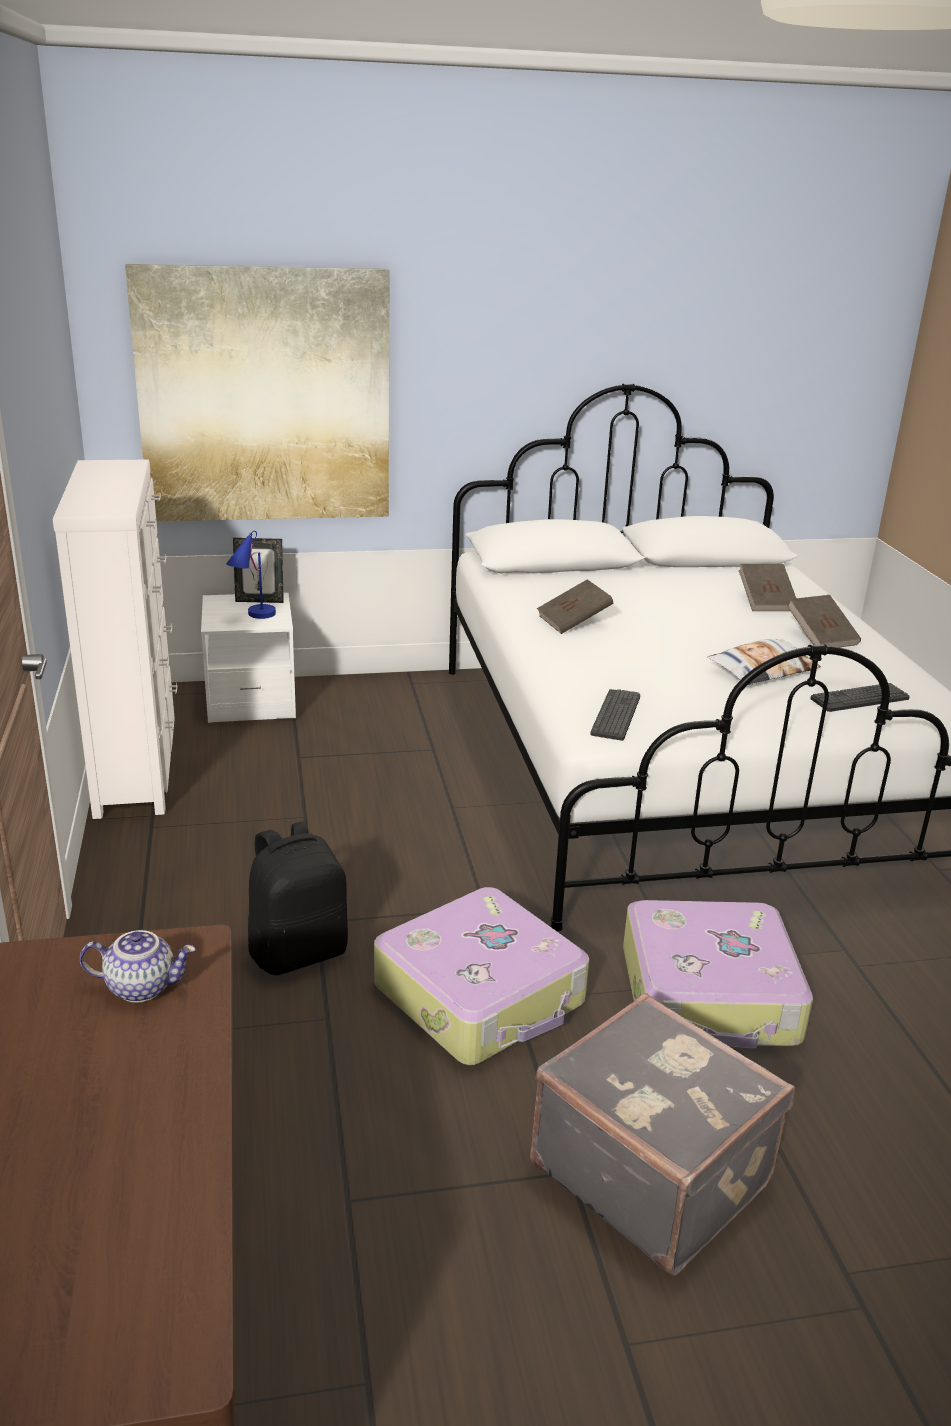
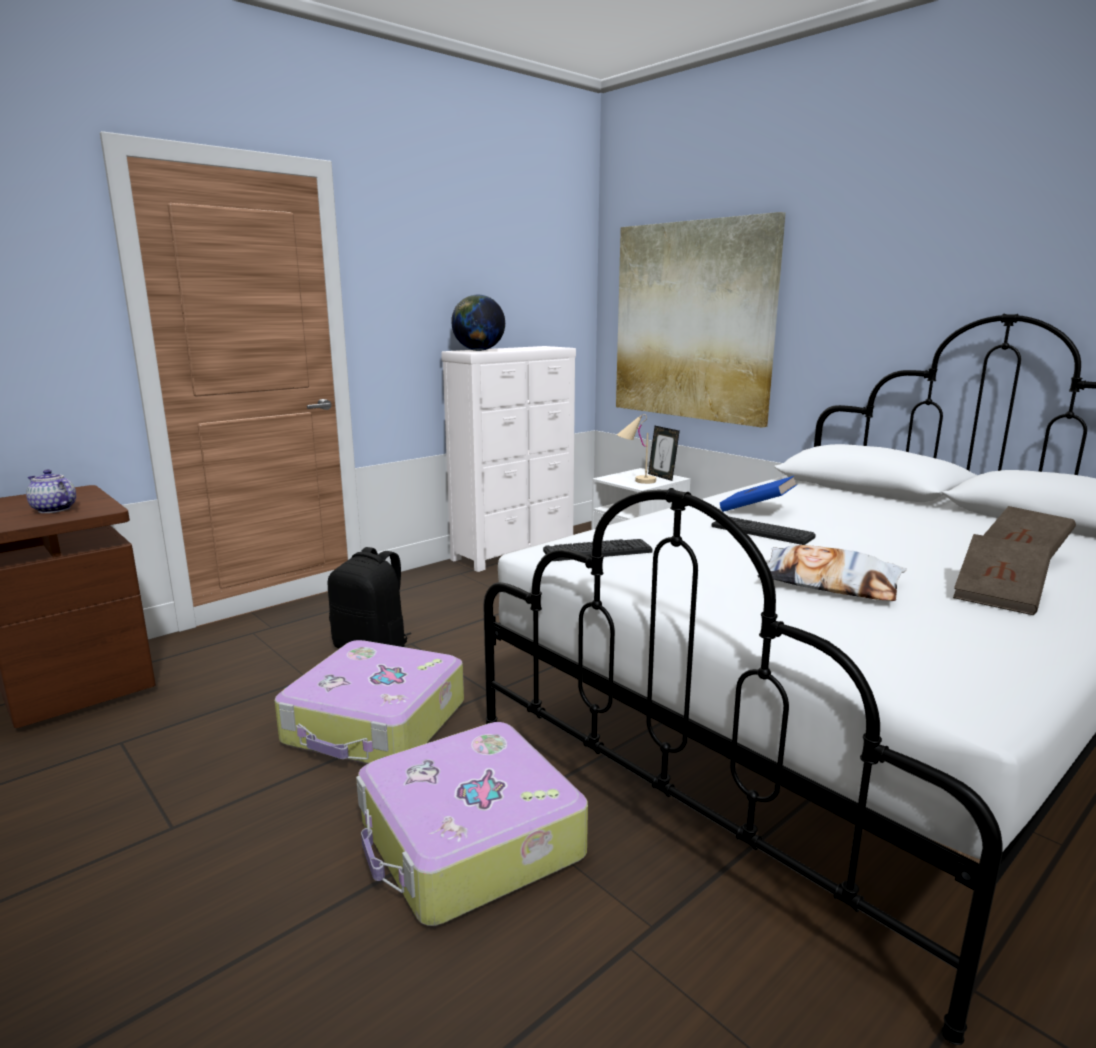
camera: 60 degrees right, 10 degrees down
teapot [80,930,196,1003] -> teapot turned 150 degrees clockwise [26,469,76,513]
blue table lamp [226,531,276,619] -> beige table lamp [617,414,656,484]
grey suitcase [530,993,795,1276] -> none
brown book [537,579,613,634] -> blue book [720,476,797,512]
keyboard [810,683,910,712] -> keyboard moved to [711,517,816,545]
none -> globe [451,294,505,351]

